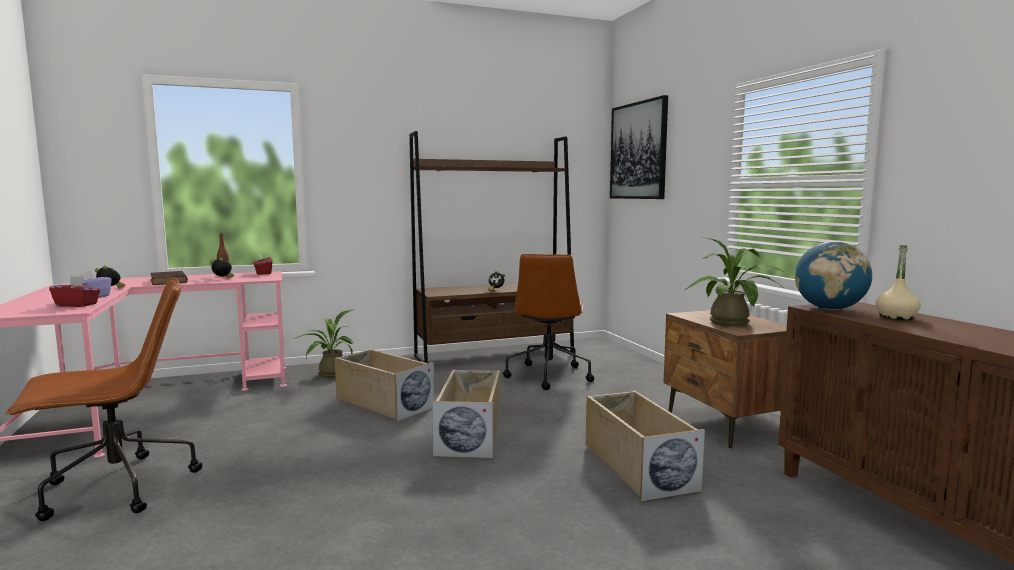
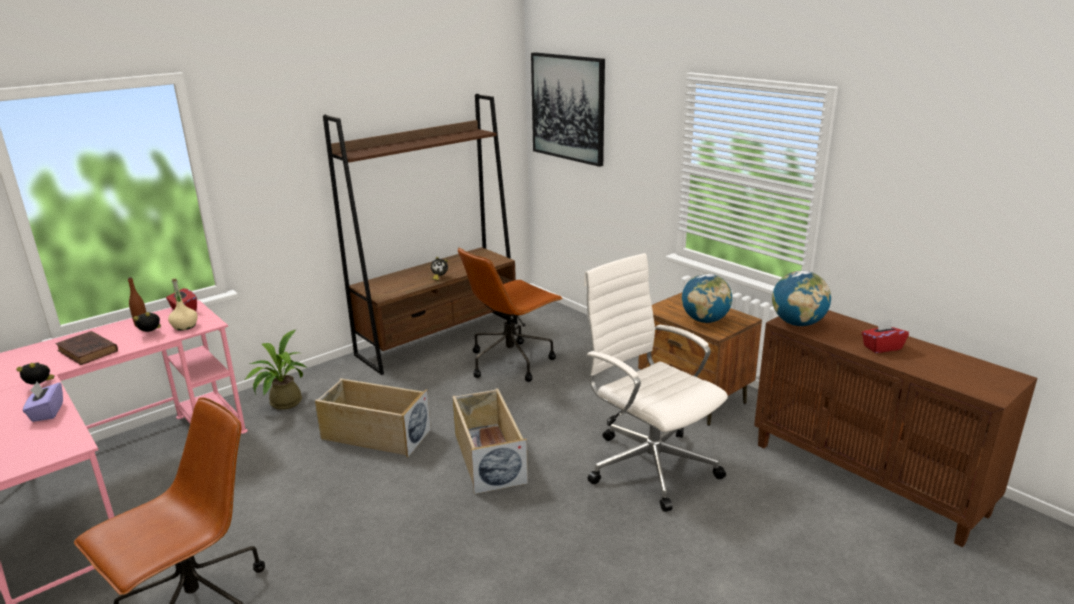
camera: 20 degrees left, 15 degrees up
red tissue box [49,276,100,307] -> red tissue box moved to [862,319,909,353]
brown office chair [503,254,594,390] -> brown office chair turned 60 degrees clockwise [458,247,563,382]
beige storage box [586,391,705,501] -> white office chair [584,253,728,512]
potted plant [685,237,784,327] -> globe [682,274,732,323]
beige bottle [876,245,921,320] -> beige bottle moved to [168,279,198,331]

